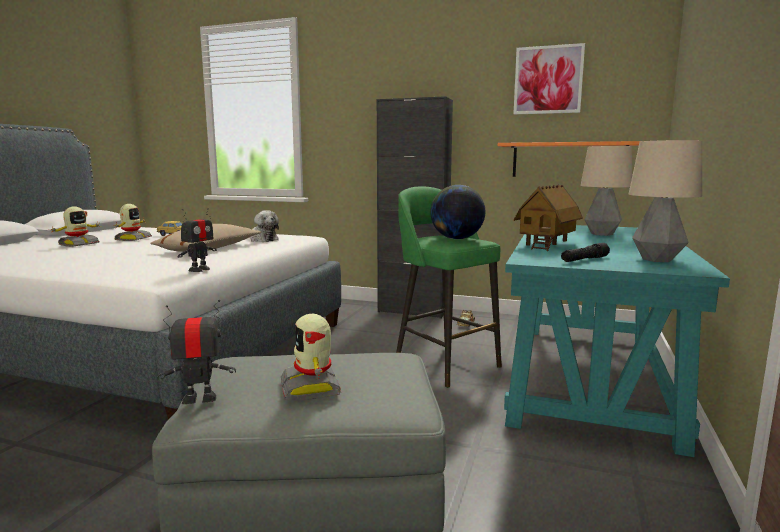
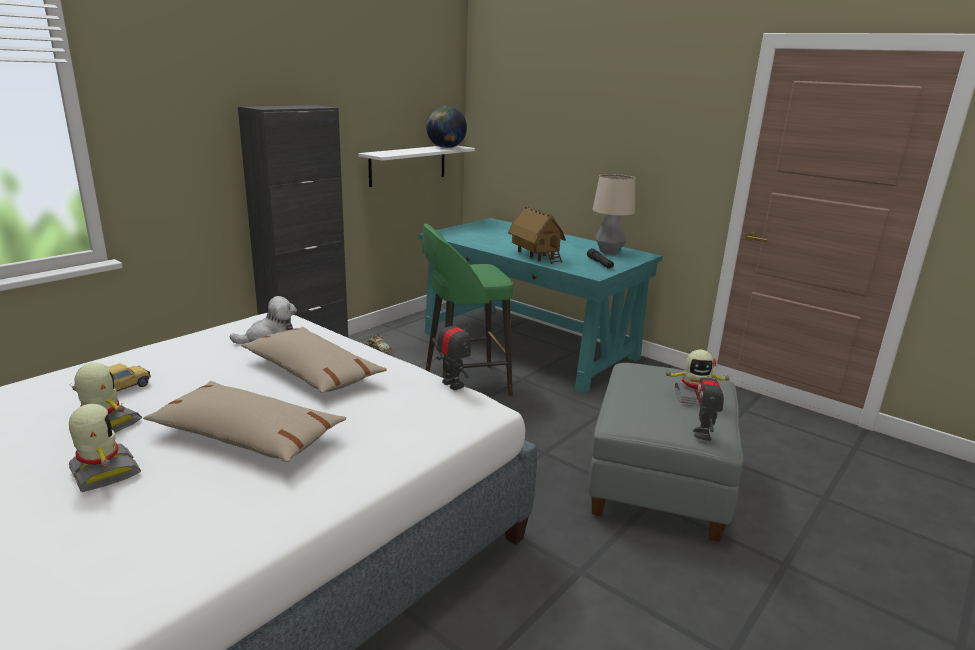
camera: 70 degrees left, 10 degrees up
globe [430,185,485,239] -> globe moved to [426,106,467,148]
orange shelf [498,141,640,177] -> white shelf [358,146,475,187]
picture [513,43,585,115] -> none
table lamp [581,146,632,236] -> none
none -> beige pillow [143,381,346,462]

